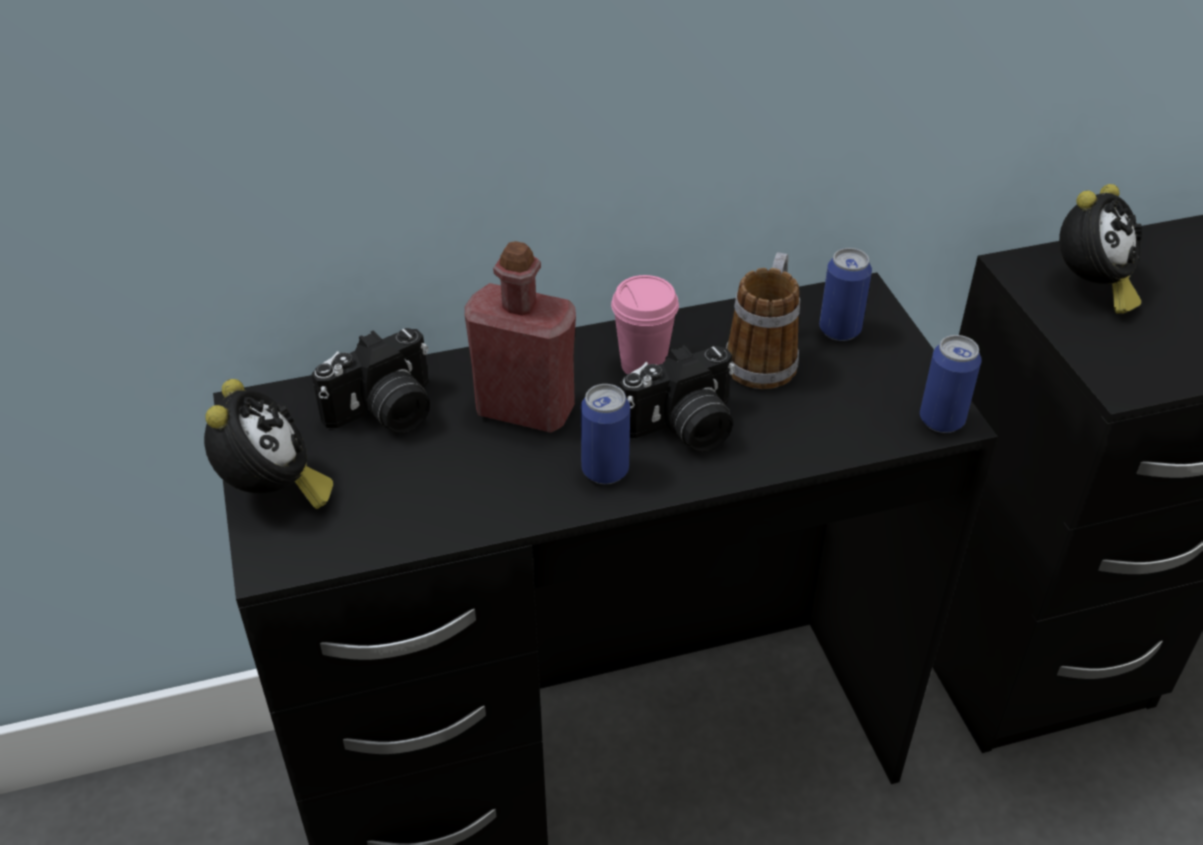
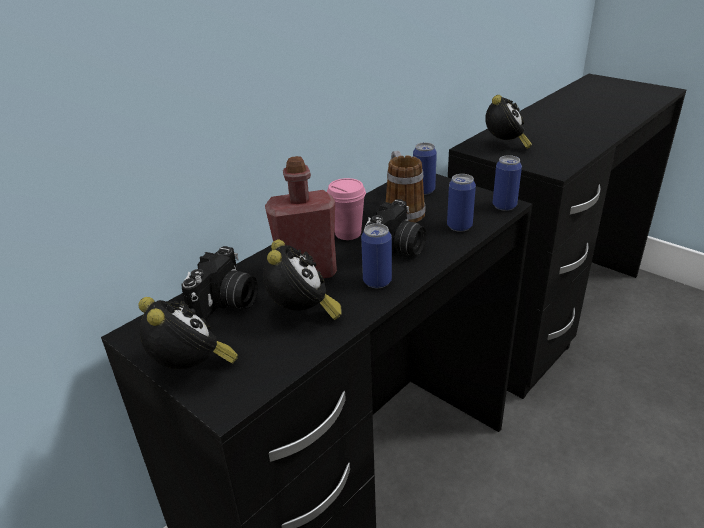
camera: 30 degrees left, 10 degrees down
none -> alarm clock [263,239,342,320]
none -> can [447,174,476,232]

